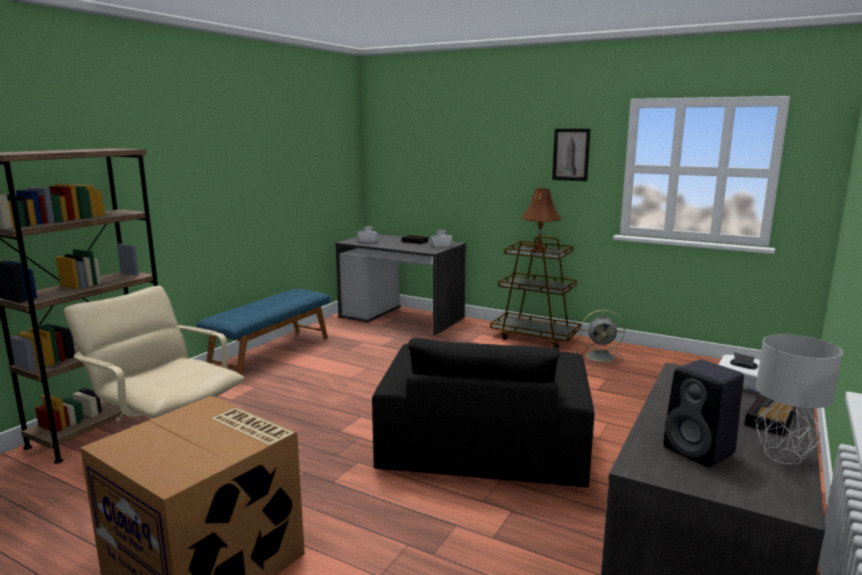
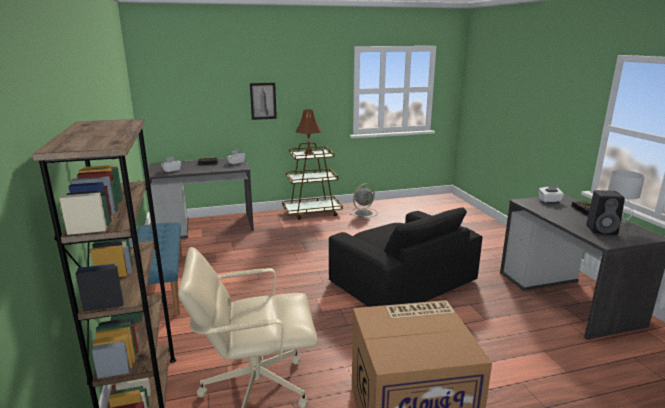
camera: 45 degrees left, 5 degrees up
picture [552,129,591,181] -> picture moved to [250,83,277,120]

